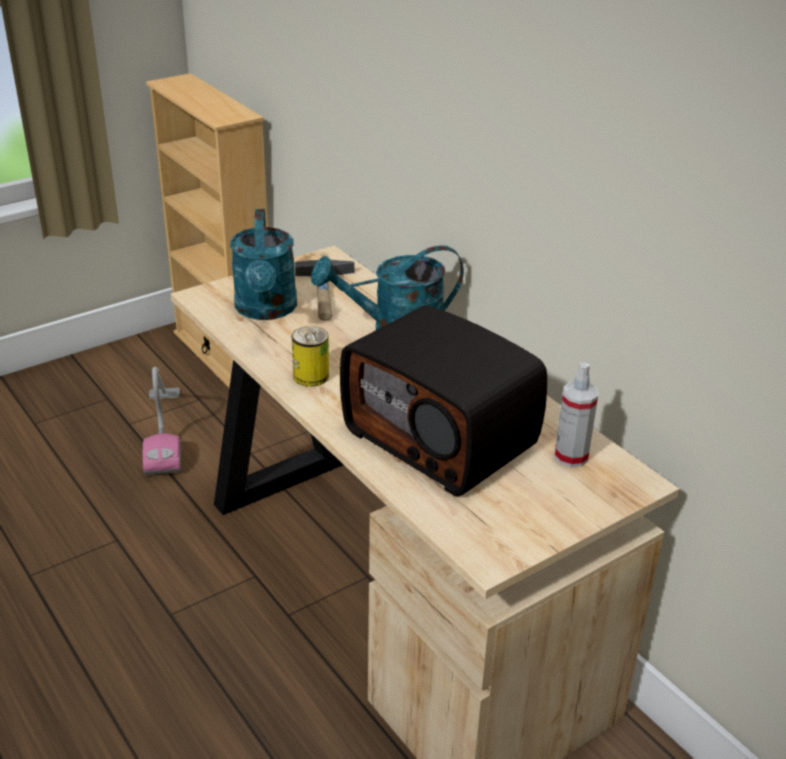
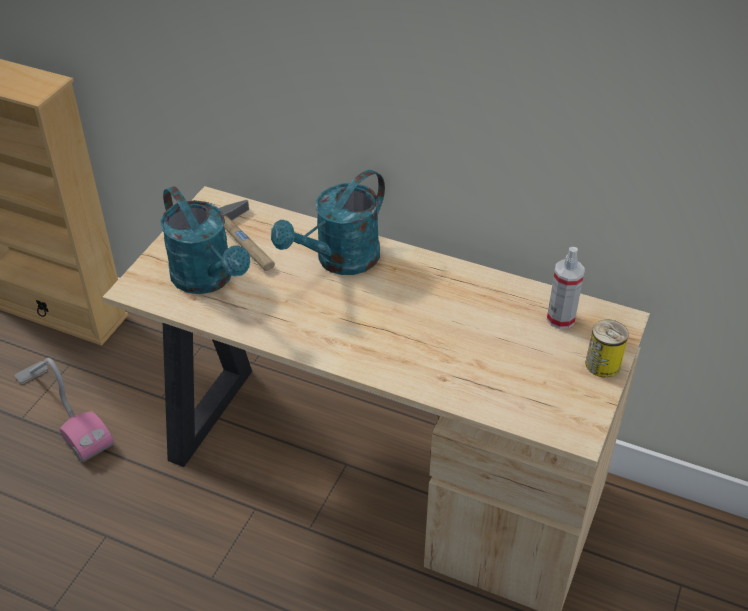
camera: 30 degrees left, 10 degrees up
can [292,326,329,387] -> can moved to [585,319,629,378]
radio [340,305,547,496] -> none

